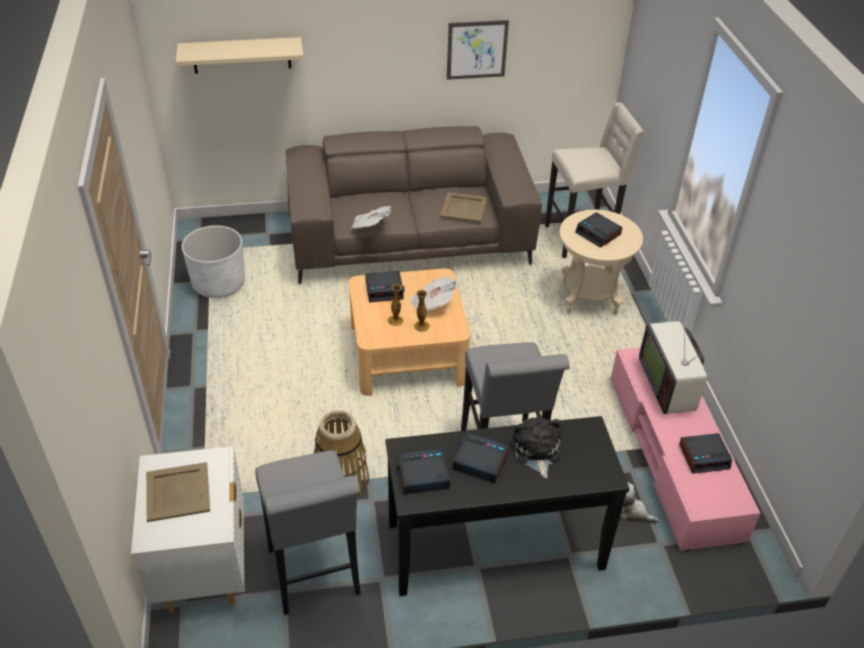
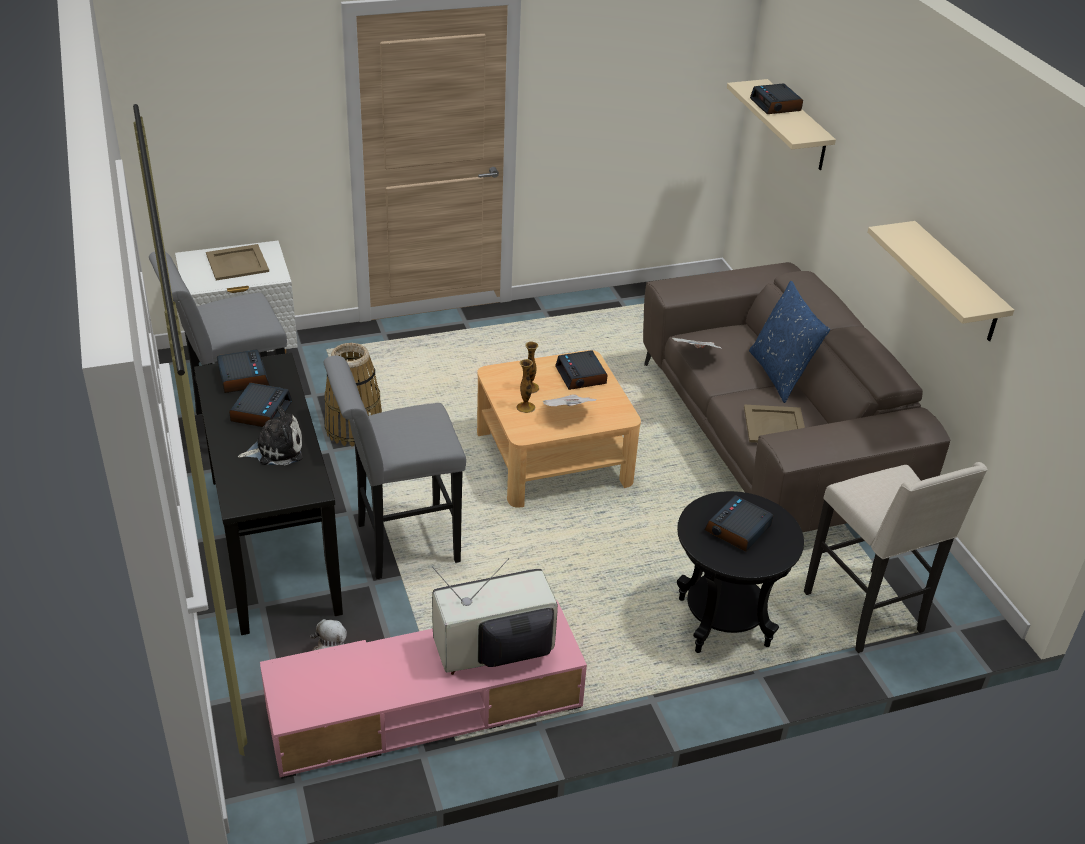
camera: 80 degrees right, 5 degrees down
white planter [182,225,245,298] -> none
picture [447,20,509,80] -> beige shelf [867,221,1014,341]
beige side table [560,210,643,315] -> black side table [677,491,804,653]
alarm clock [679,433,732,474] -> alarm clock moved to [750,84,803,114]
none -> blue pillow [749,281,830,403]

